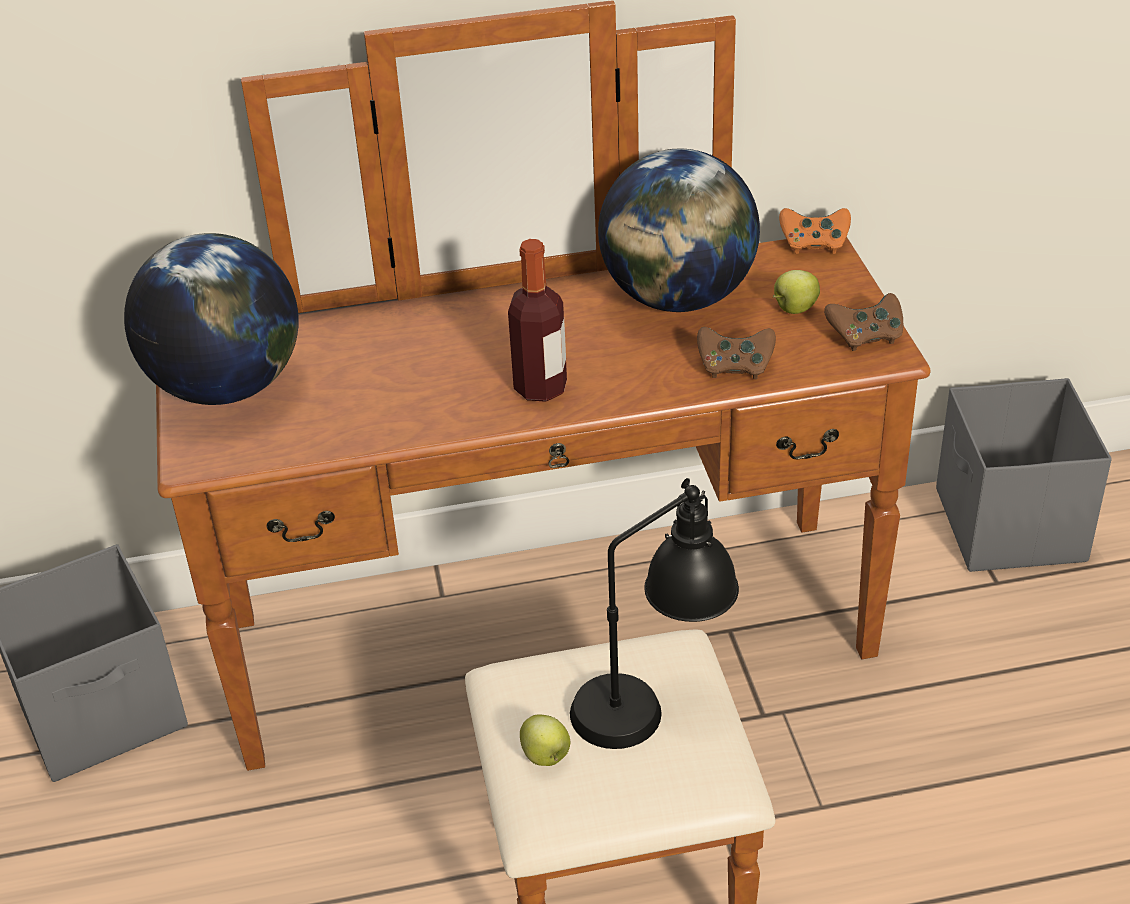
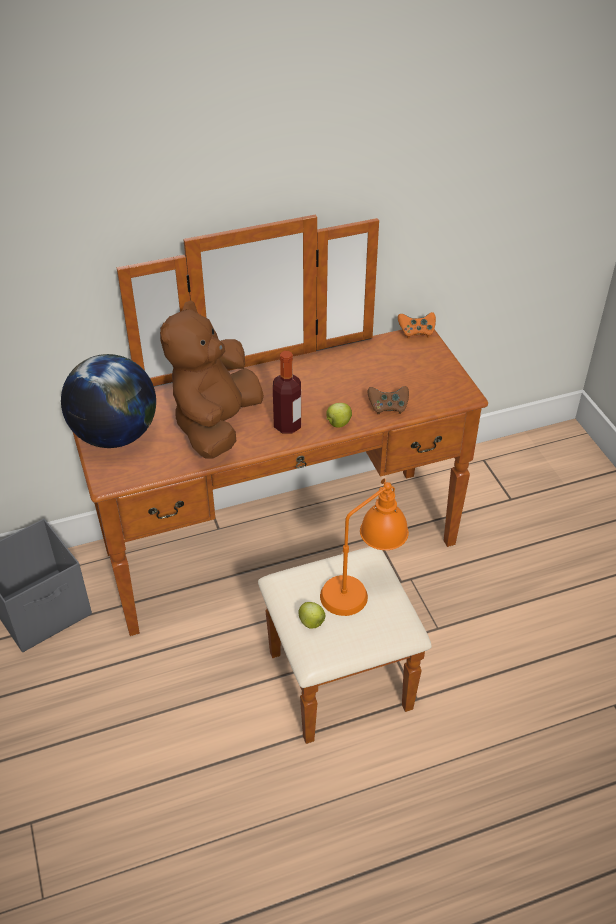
camera: 10 degrees left, 5 degrees up
black table lamp [570,478,739,749] -> orange table lamp [320,478,409,616]
globe [598,149,760,312] -> none
apple [773,270,820,314] -> apple moved to [326,403,352,428]
brown game controller [824,293,903,351] -> none
grey storage box [936,378,1112,572] -> none
none -> brown plush toy [160,301,264,459]

